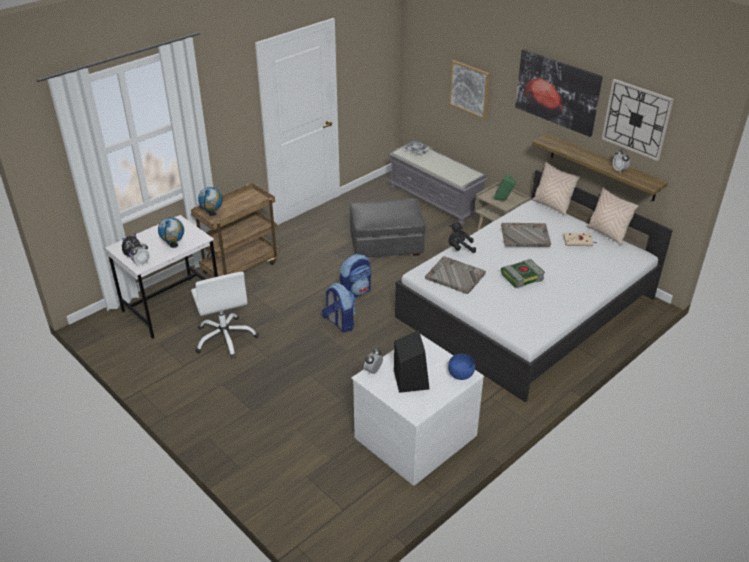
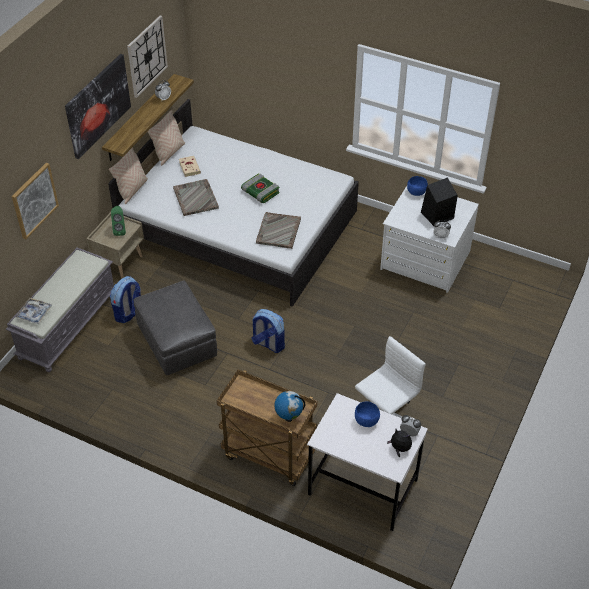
camera: 110 degrees left, 10 degrees up
globe [158,217,184,248] -> blue bowl [355,402,380,427]
backpack [322,283,355,333] -> backpack moved to [110,276,141,323]
black plush toy [448,222,476,253] -> none

